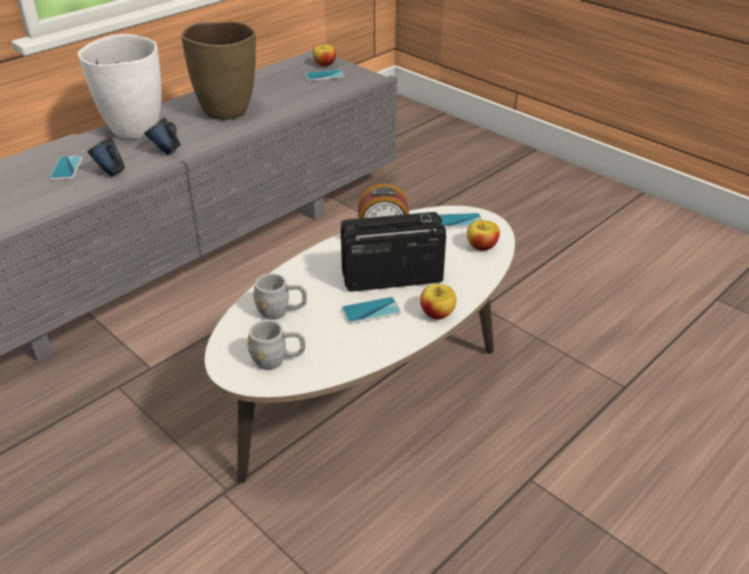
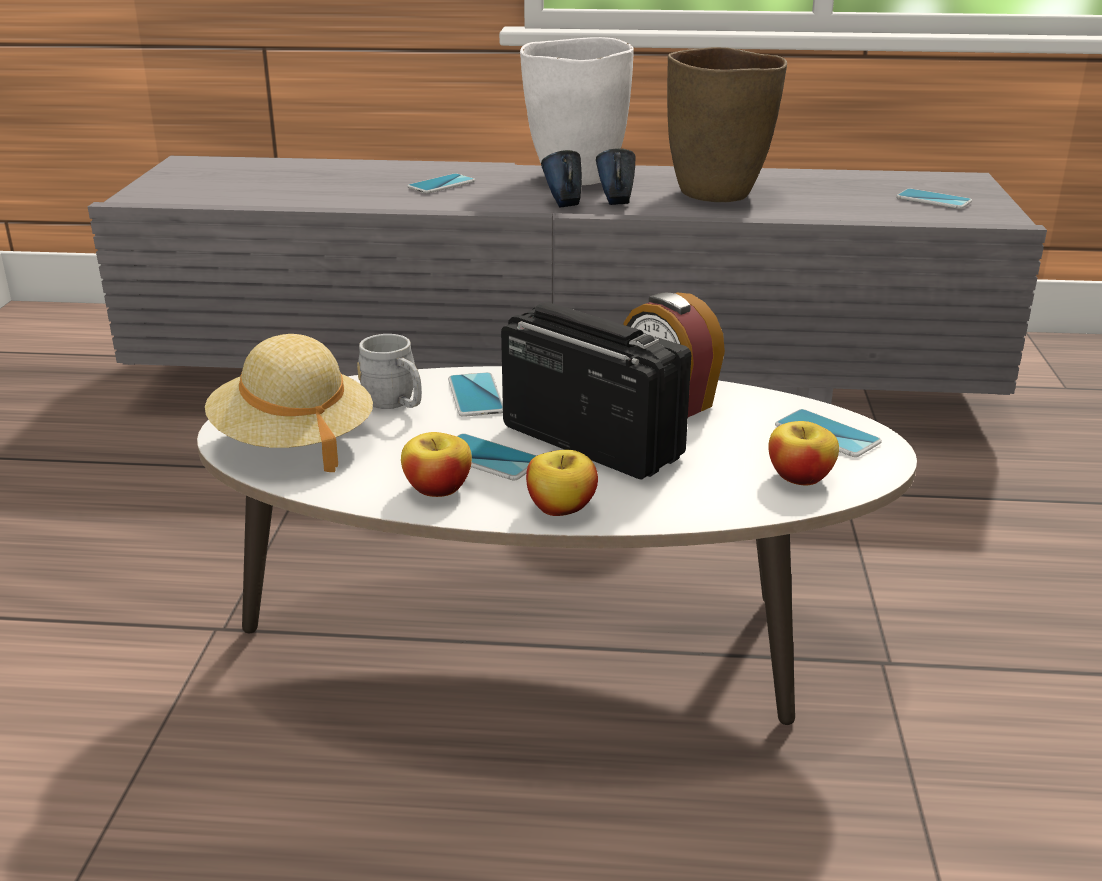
camera: 50 degrees right, 10 degrees down
blue mug [88,138,125,177] -> blue mug moved to [596,148,636,205]
grey mug [247,320,305,370] -> beige hat [205,334,373,472]
apple [313,44,336,66] -> apple moved to [401,432,472,497]
none -> phone [448,372,503,417]

